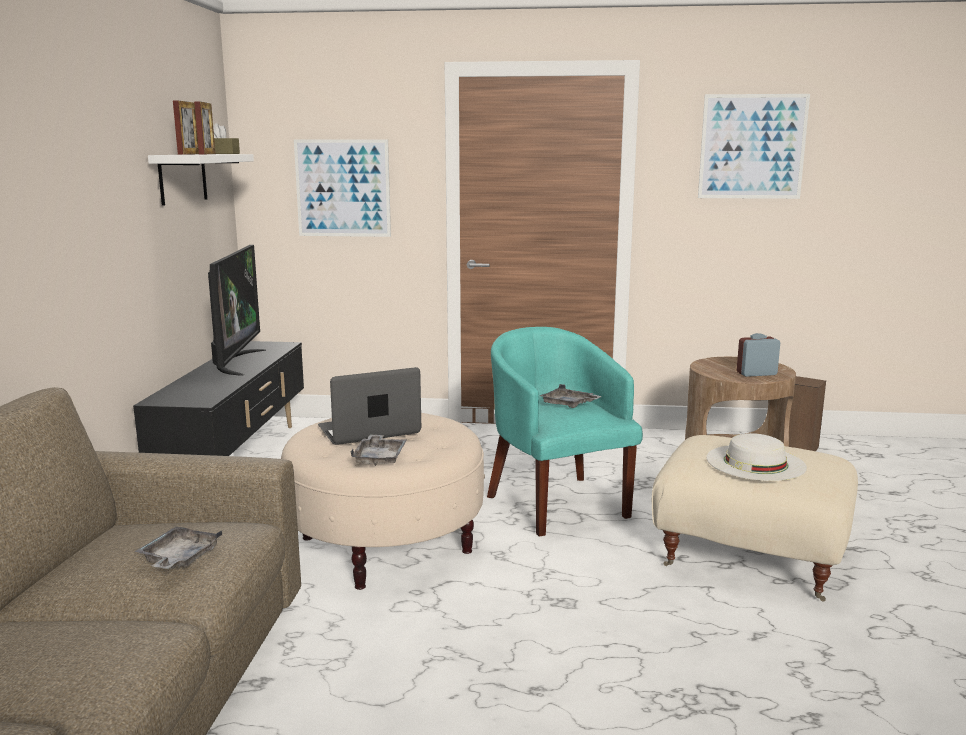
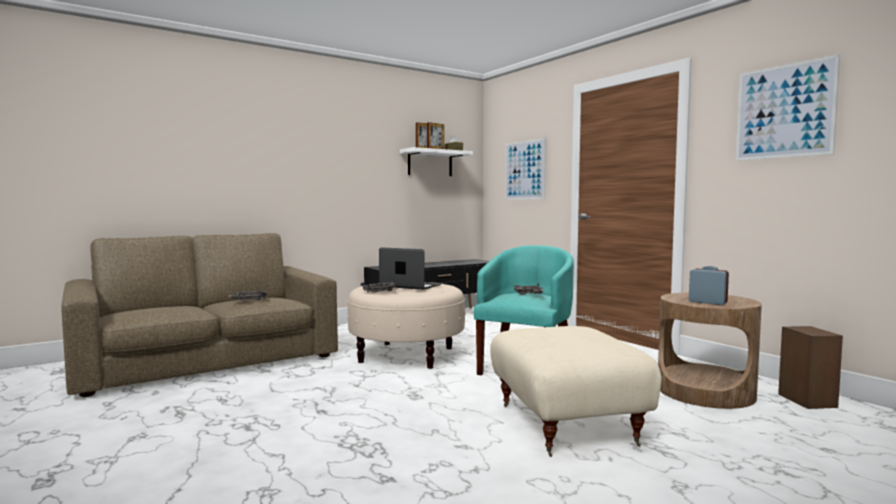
camera: 50 degrees right, 10 degrees down
television [208,245,266,376] -> none
white hat [706,433,807,481] -> none

